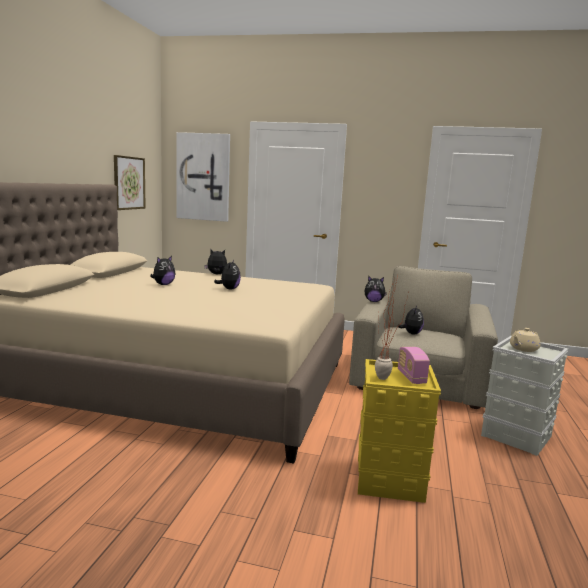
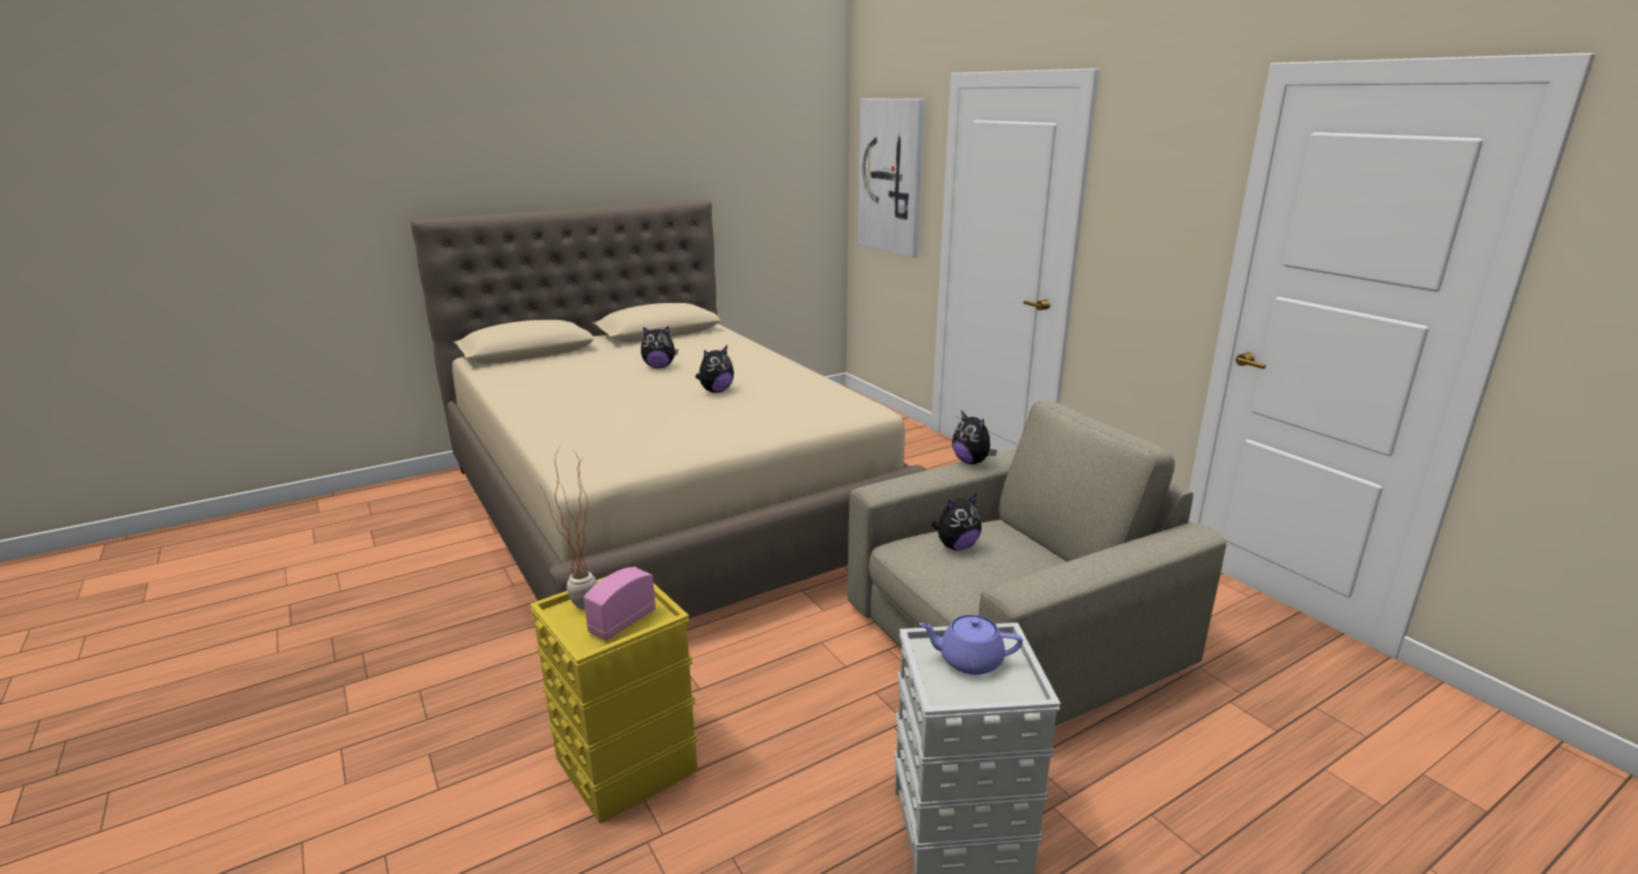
camera: 45 degrees right, 10 degrees up
picture [114,155,146,210] -> none
plush toy [204,249,227,274] -> none
beige teapot [510,328,541,352] -> purple teapot [919,615,1023,675]

